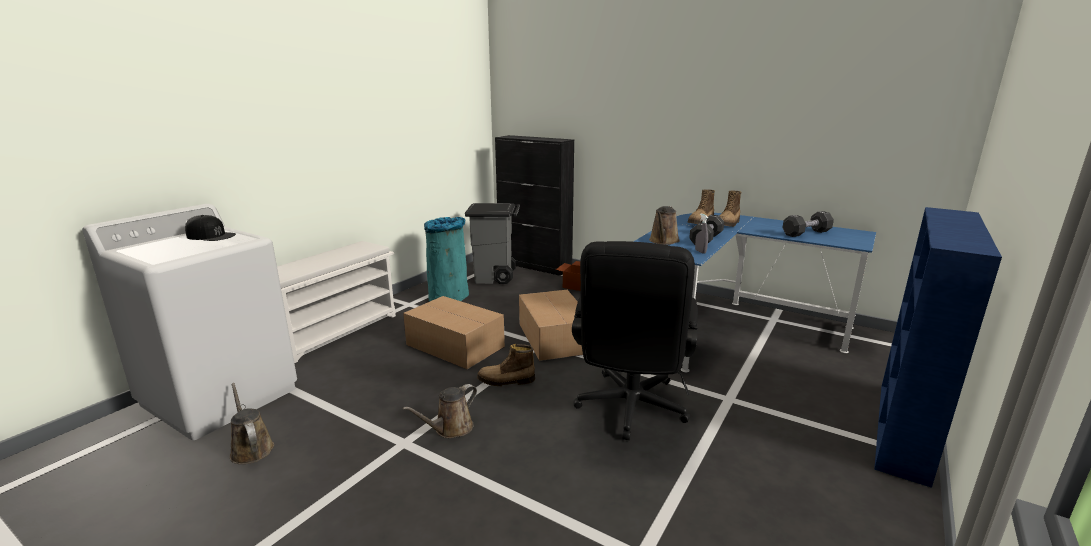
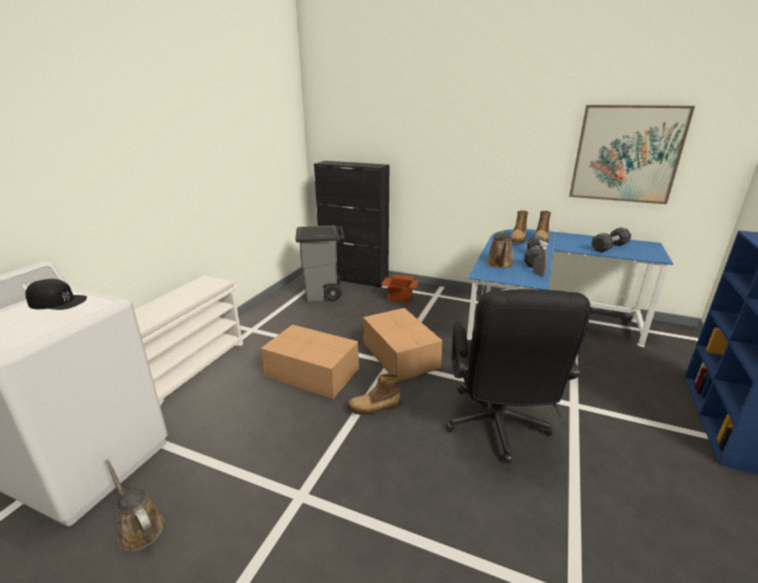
camera: 10 degrees left, 5 degrees up
brown watering can [403,384,477,438] -> none
turquoise trash can [424,217,469,301] -> none
none -> picture [569,105,695,204]

